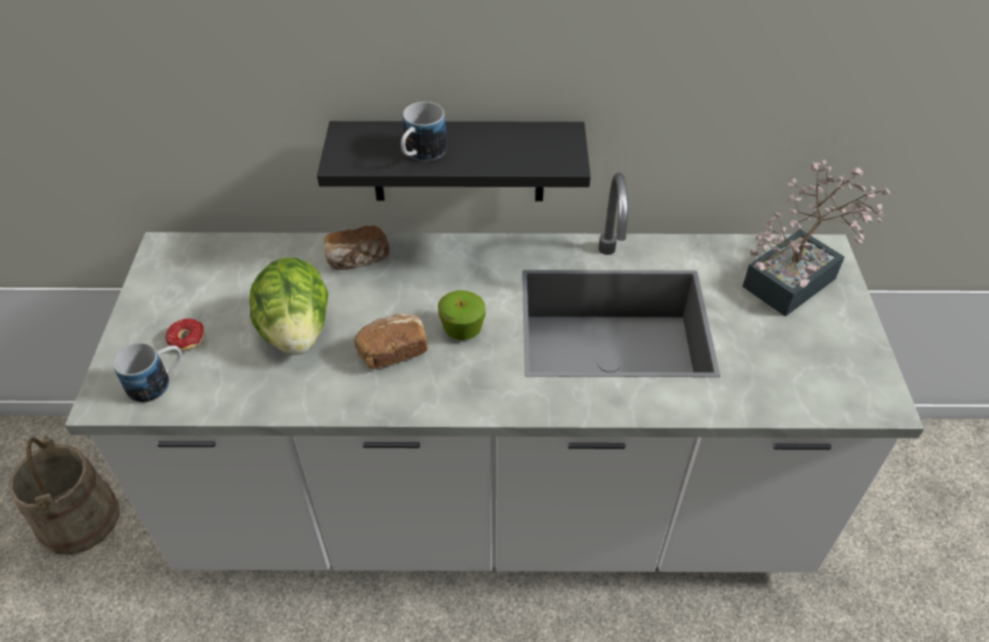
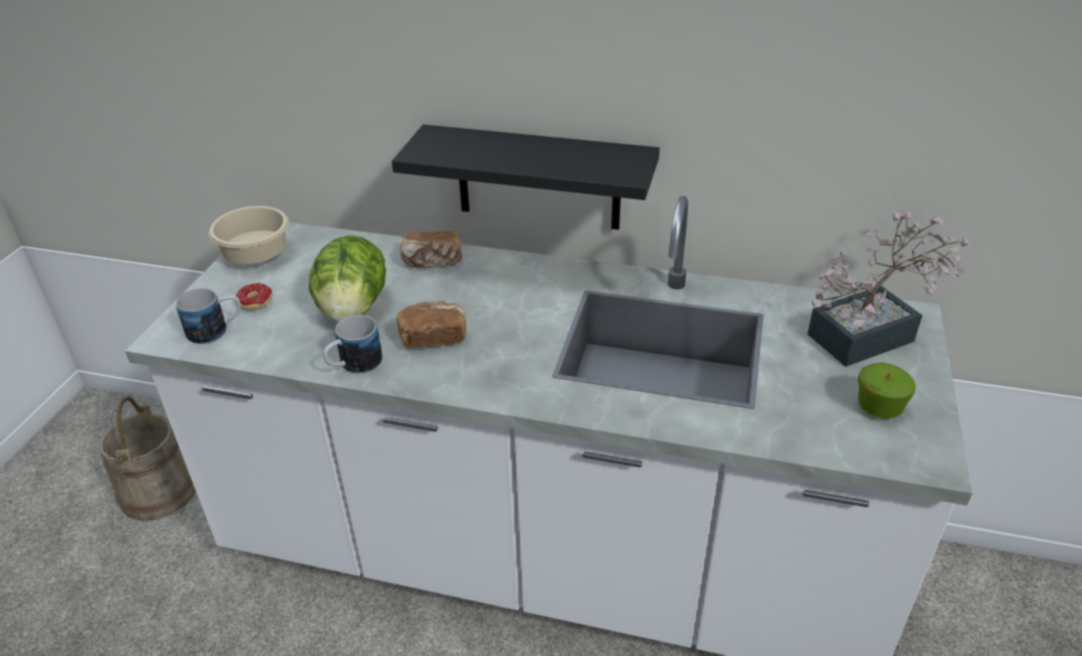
camera: 15 degrees right, 10 degrees down
mug [401,102,447,161] -> mug moved to [323,315,382,373]
apple [438,290,485,340] -> apple moved to [858,362,916,418]
none -> beige bowl [209,206,288,264]

